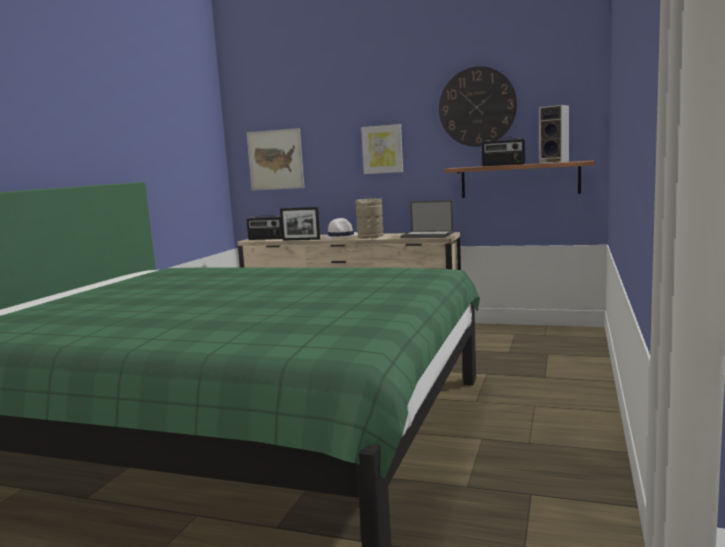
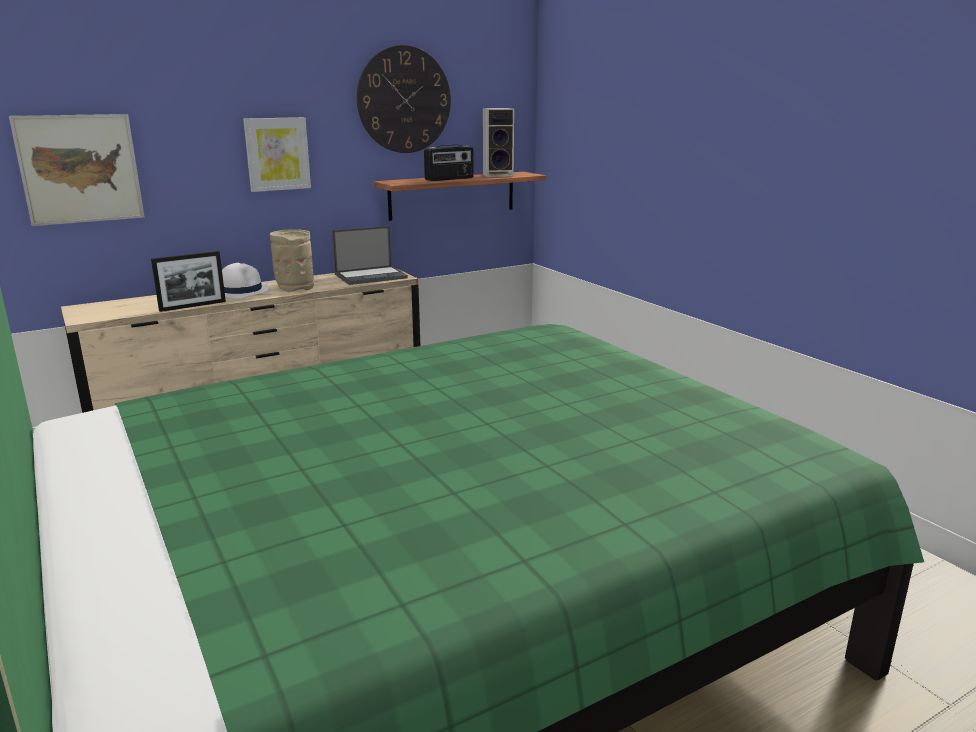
camera: 50 degrees left, 10 degrees up
radio [246,215,282,240] -> none

